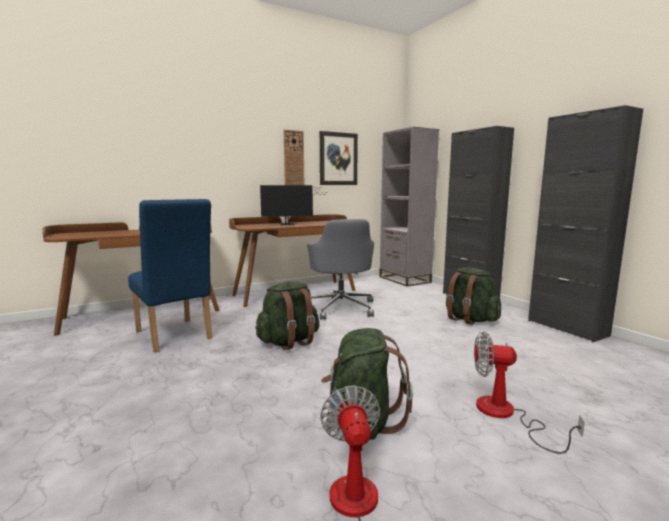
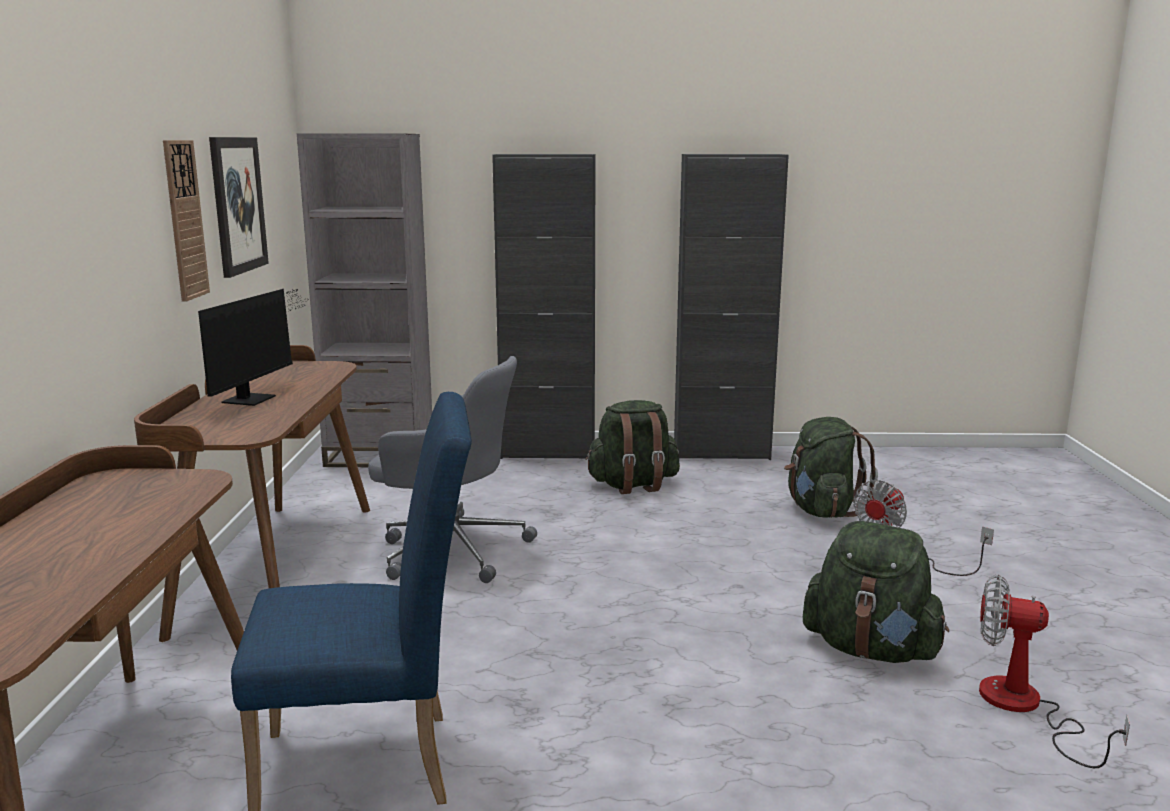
camera: 60 degrees left, 5 degrees up
green backpack [255,281,320,350] -> green backpack moved to [784,417,878,517]

